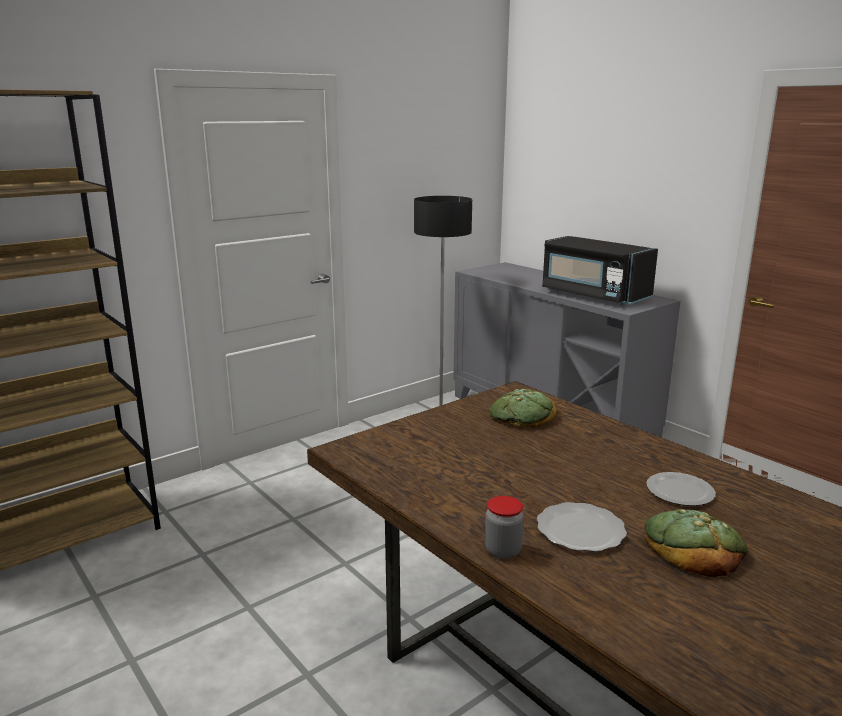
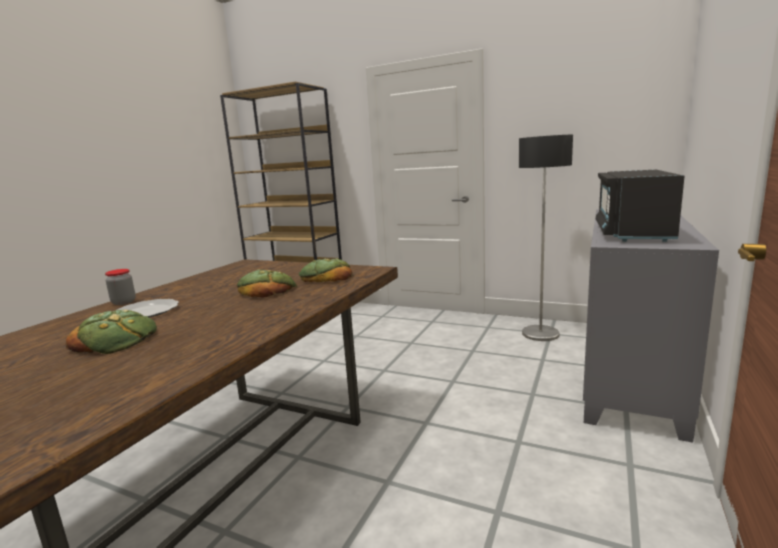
camera: 65 degrees right, 5 degrees down
plate [646,472,716,506] -> none
none -> bread [237,270,297,297]

